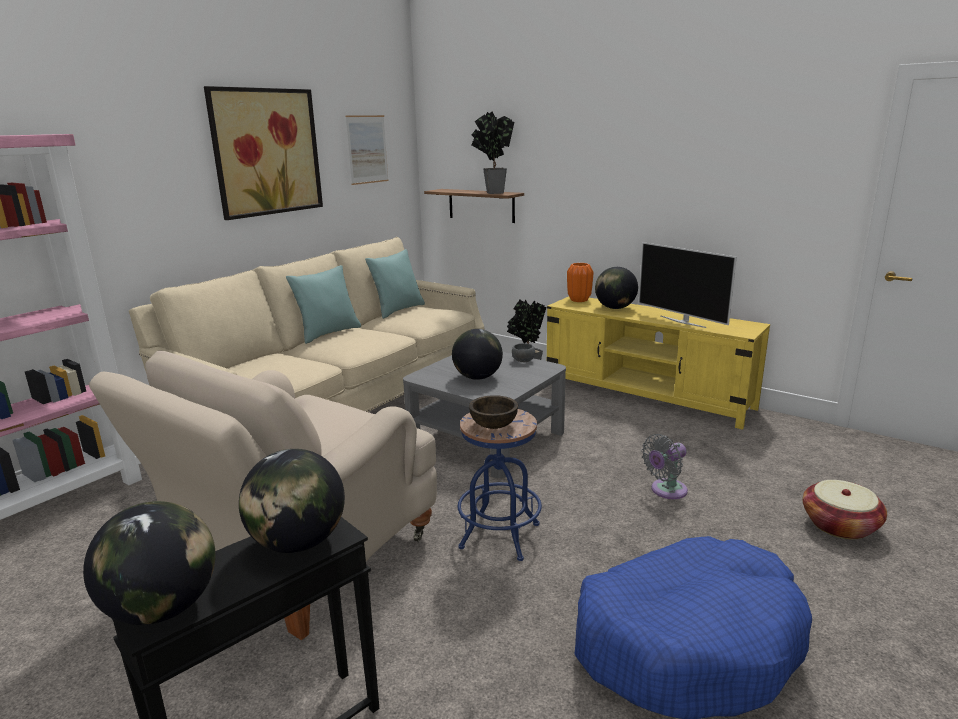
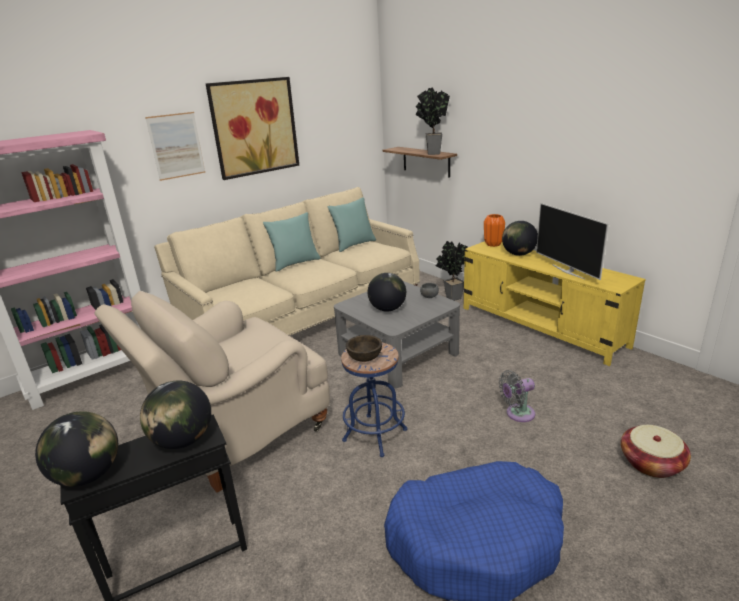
camera: 15 degrees right, 5 degrees up
picture [346,115,389,185] -> picture moved to [145,112,206,181]

